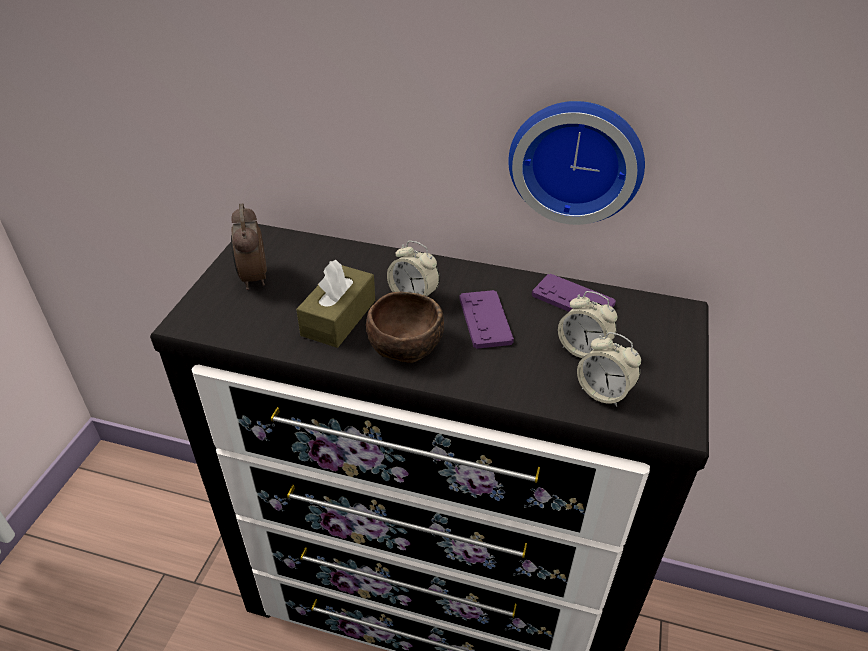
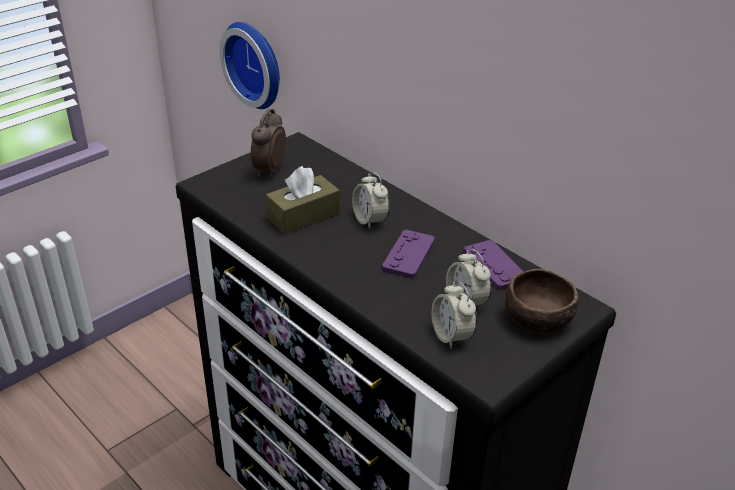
camera: 30 degrees right, 5 degrees down
brown bowl [366,292,444,363] -> brown bowl moved to [505,269,579,335]
wall clock [508,101,645,225] -> wall clock moved to [219,22,280,109]

